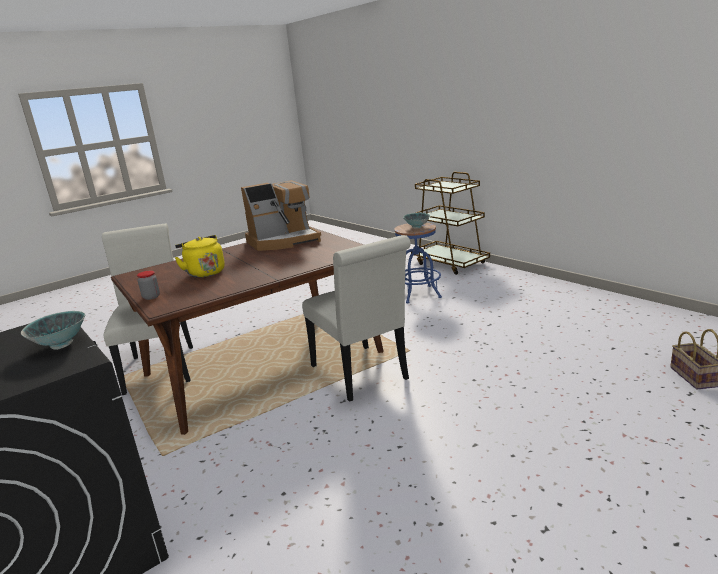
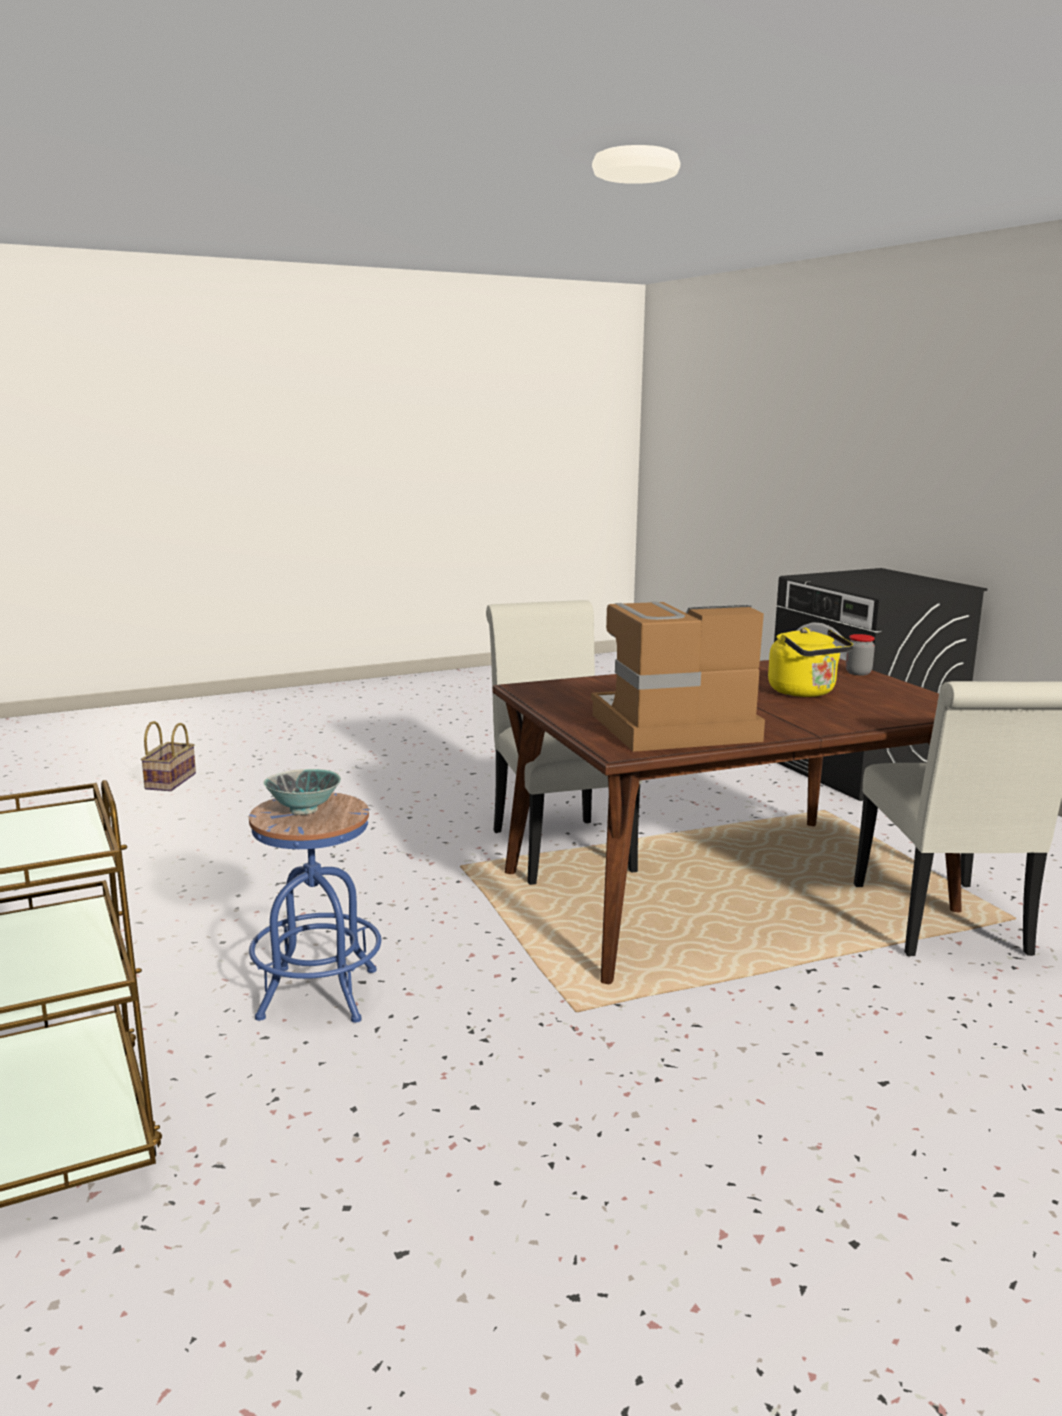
camera: 170 degrees left, 5 degrees down
bowl [21,311,85,350] -> none

